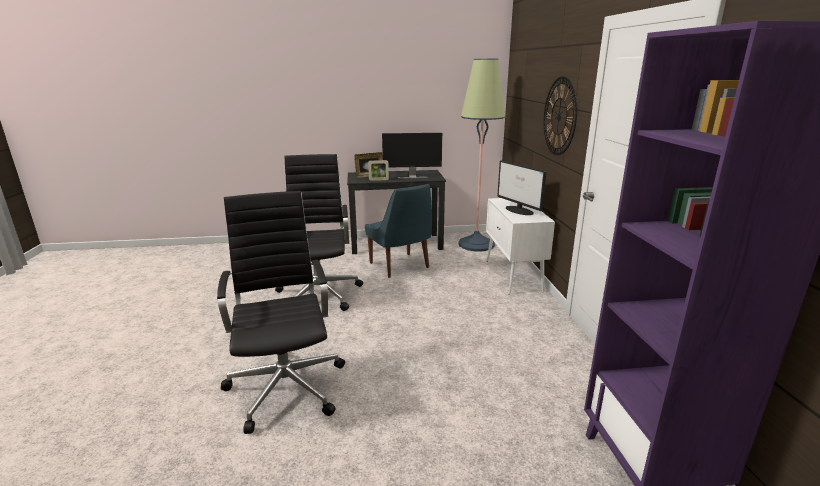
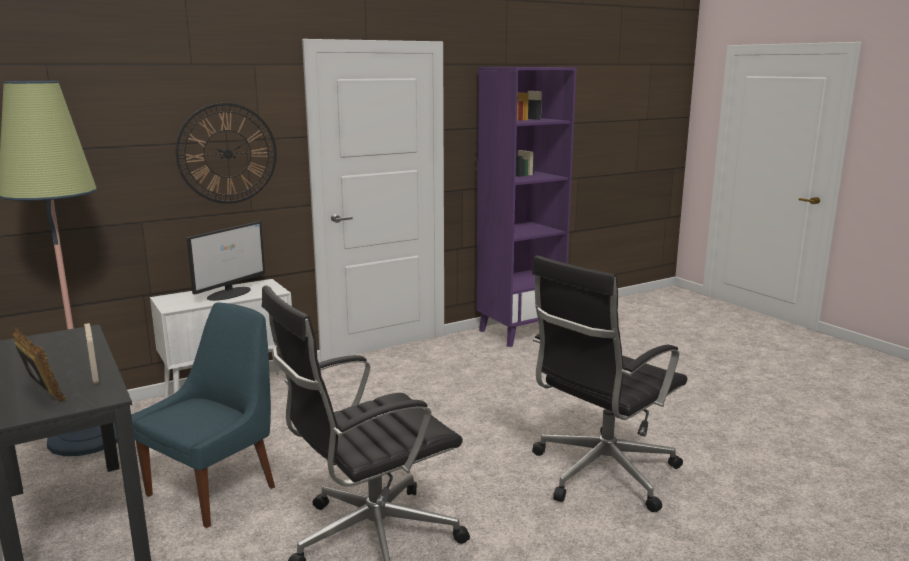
camera: 115 degrees left, 5 degrees down
monitor [382,133,442,179] -> none

